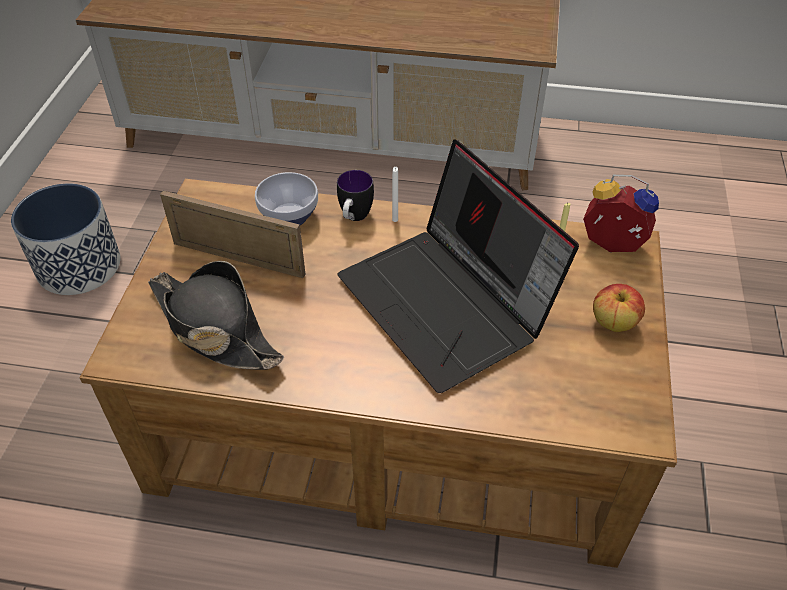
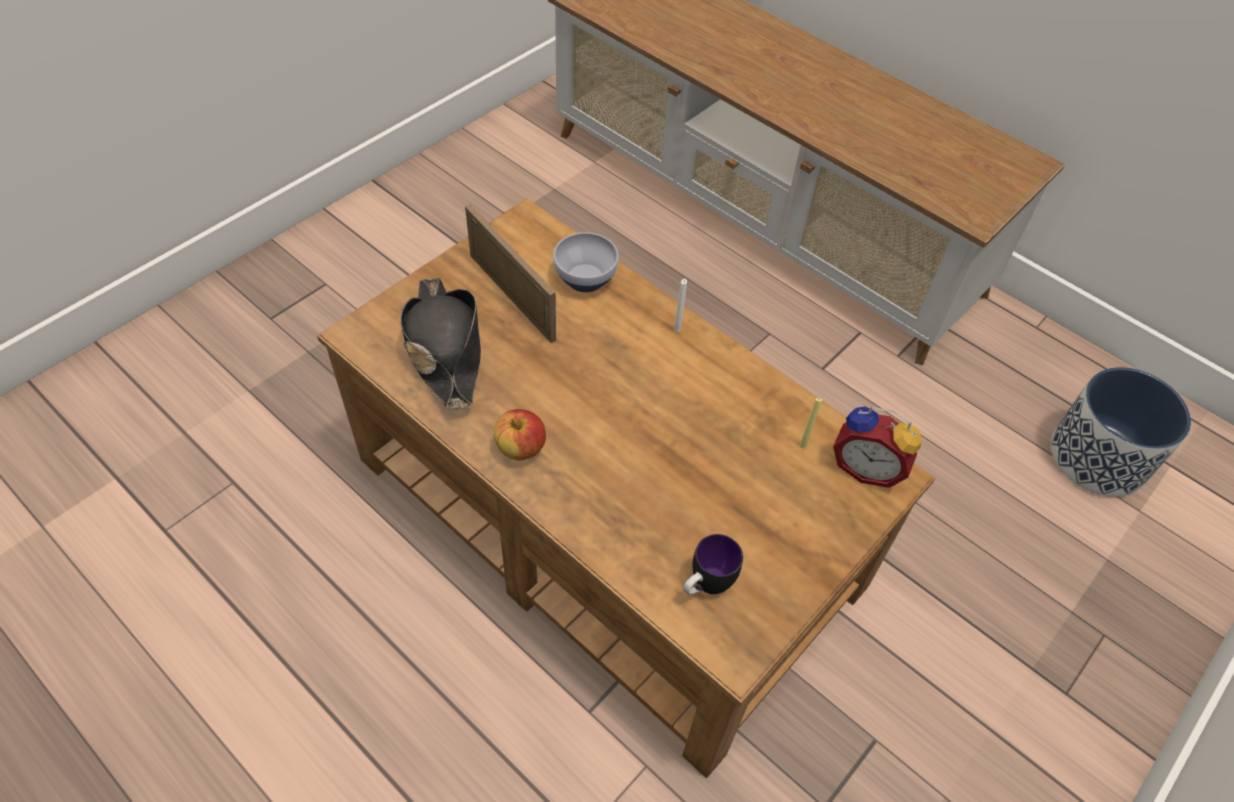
camera: 30 degrees right, 5 degrees up
planter [11,183,120,295] -> planter moved to [1051,367,1191,497]
laptop [337,139,579,393] -> none
mug [337,170,374,221] -> mug moved to [683,534,743,595]
alarm clock [583,175,659,252] -> alarm clock turned 150 degrees clockwise [833,407,922,488]
apple [593,284,645,332] -> apple moved to [494,409,546,461]

